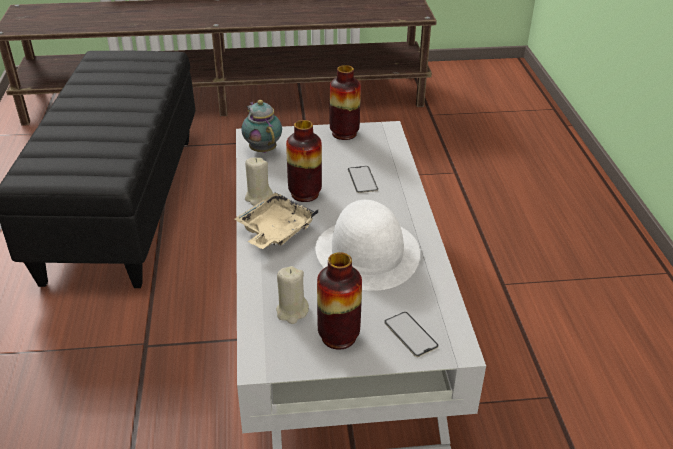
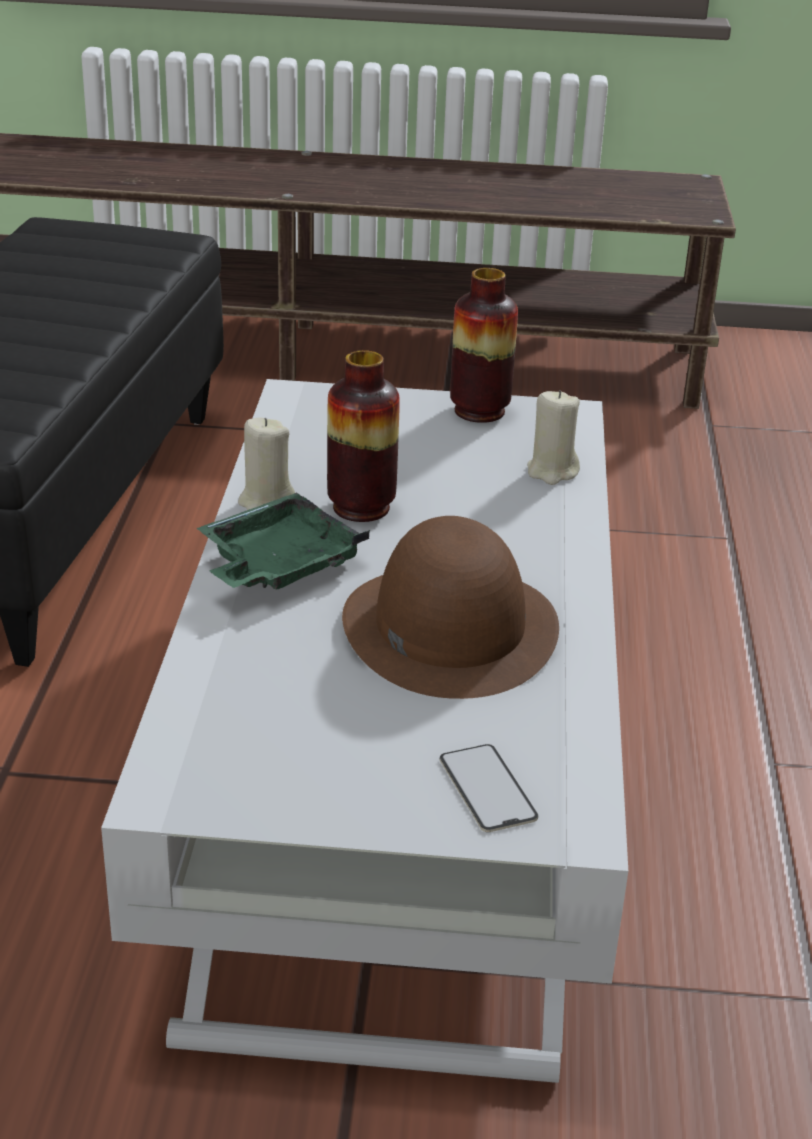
camera: 10 degrees right, 5 degrees down
beige tray [234,192,318,249] -> green tray [196,492,370,590]
teapot [241,100,282,153] -> none
beige candle [276,266,309,324] -> beige candle moved to [527,390,580,485]
white hat [315,200,420,291] -> brown hat [342,516,559,699]
vase [317,252,362,350] -> none
phone [348,166,378,193] -> none

